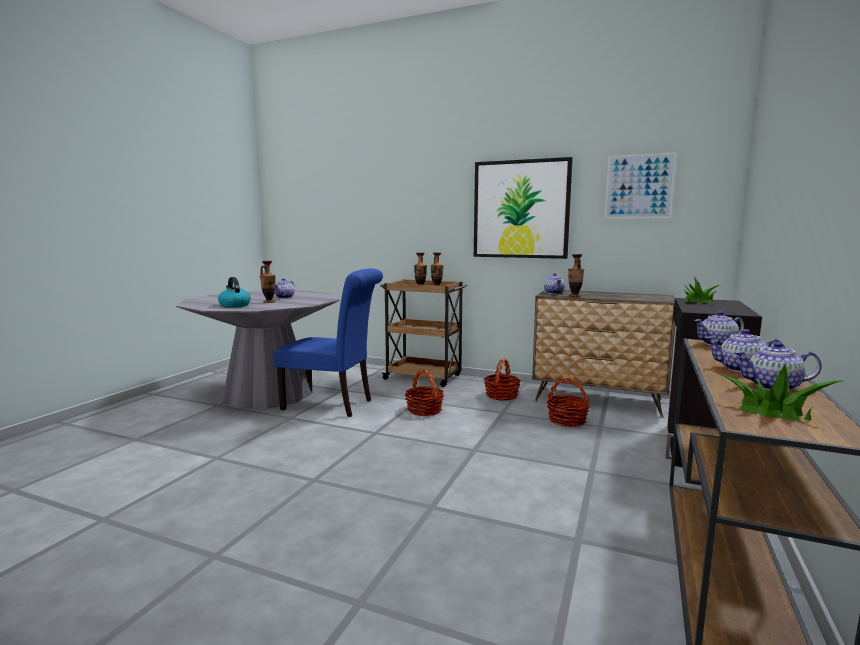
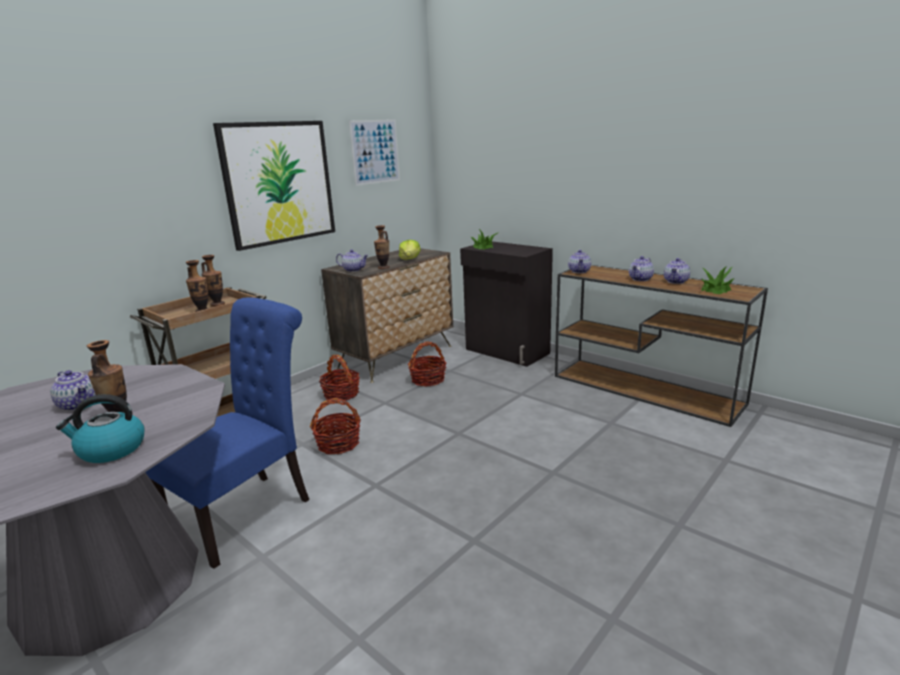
camera: 70 degrees left, 10 degrees up
none -> lettuce [399,240,421,260]

